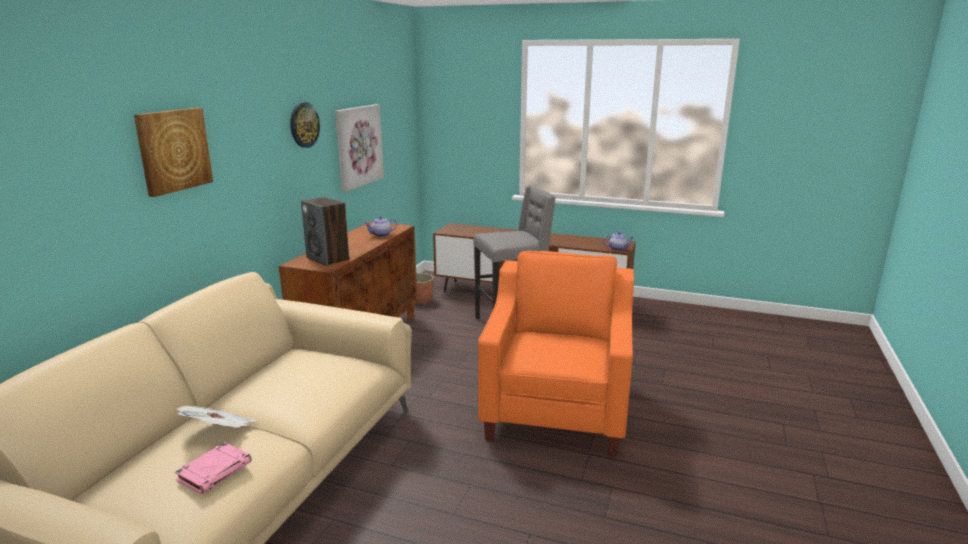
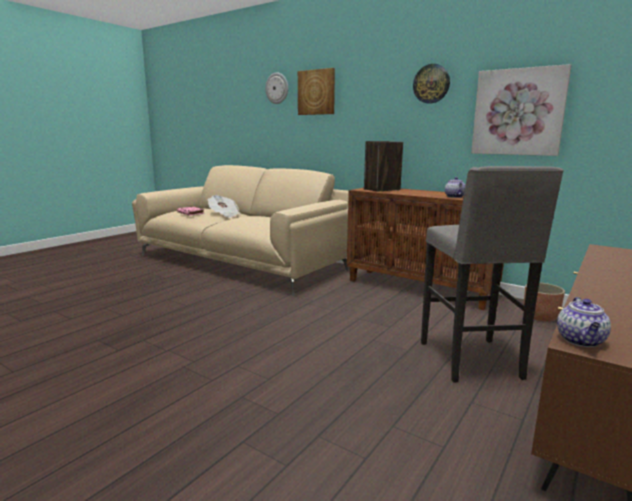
camera: 105 degrees right, 5 degrees down
orange armchair [478,251,634,456] -> none
none -> wall clock [265,72,288,104]

